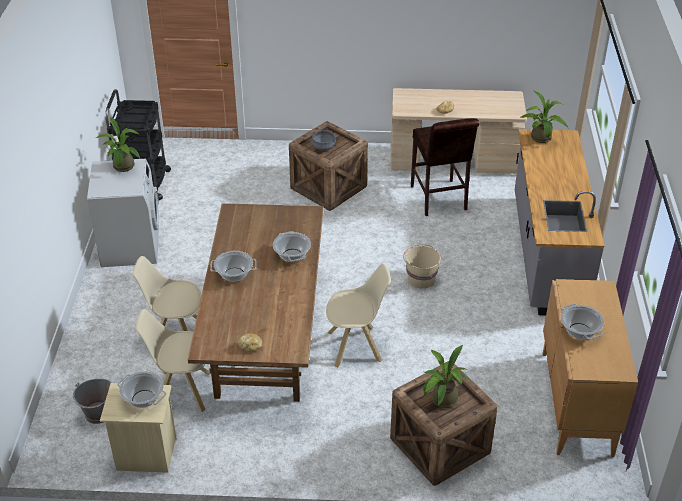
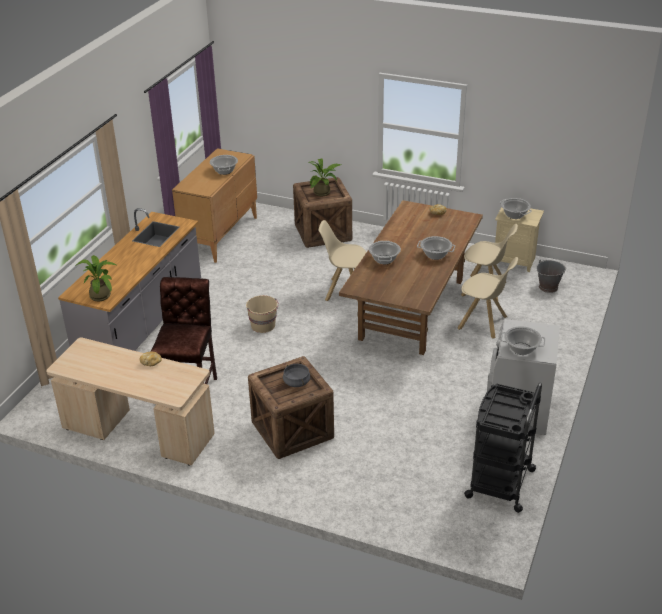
camera: 160 degrees left, 5 degrees down
potted plant [95,117,140,172] -> cooking pot [501,326,545,355]

